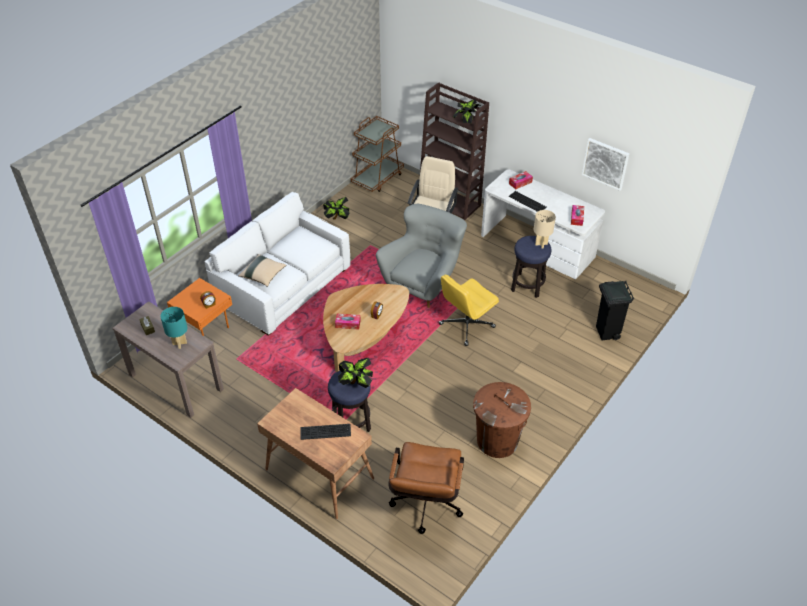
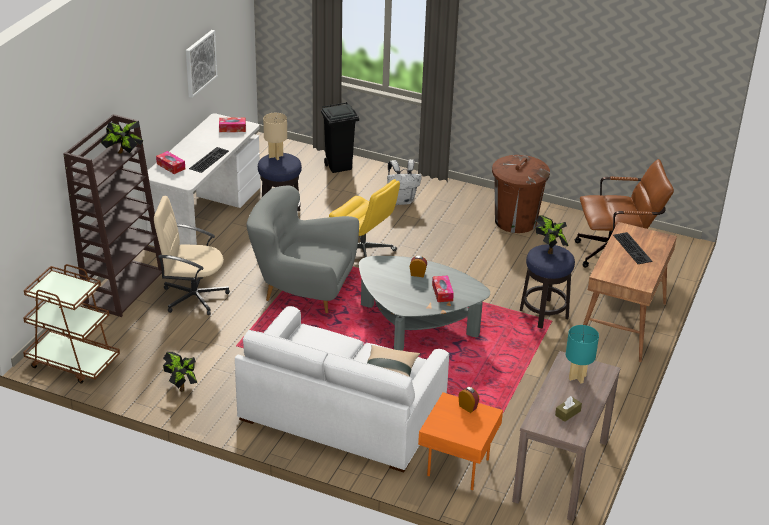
camera: 105 degrees left, 10 degrees down
brown coffee table [323,284,409,372] -> grey coffee table [359,256,490,351]
none -> white backpack [387,159,422,205]

